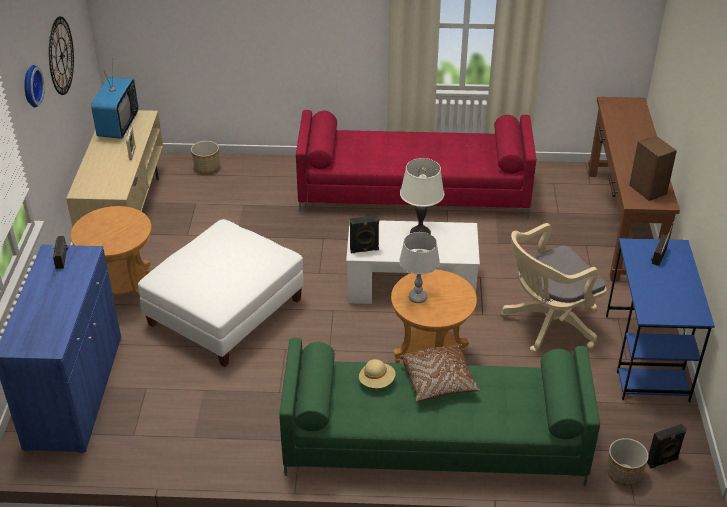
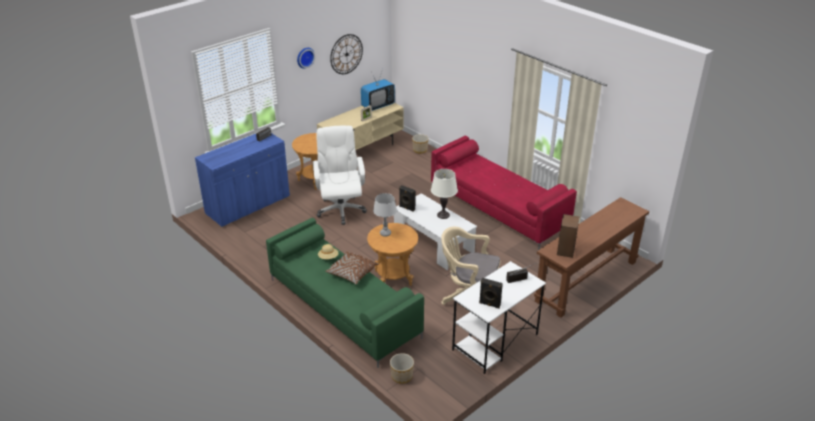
camera: 45 degrees right, 5 degrees down
white ottoman [138,219,304,367] -> white office chair [313,126,367,225]
blue desk [606,238,715,402] -> white desk [452,261,546,374]
black speaker [647,424,687,468] -> black speaker moved to [479,278,503,309]

